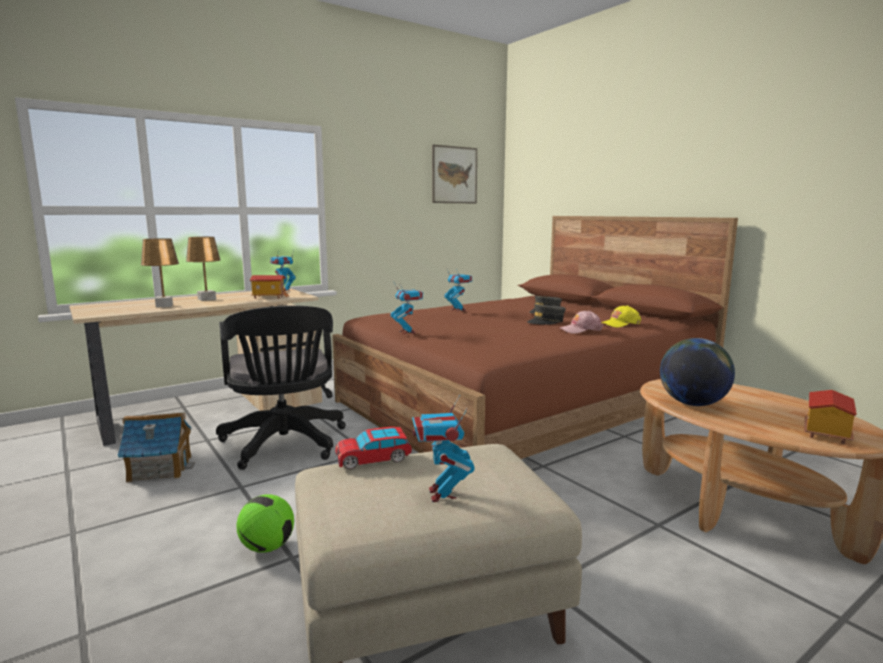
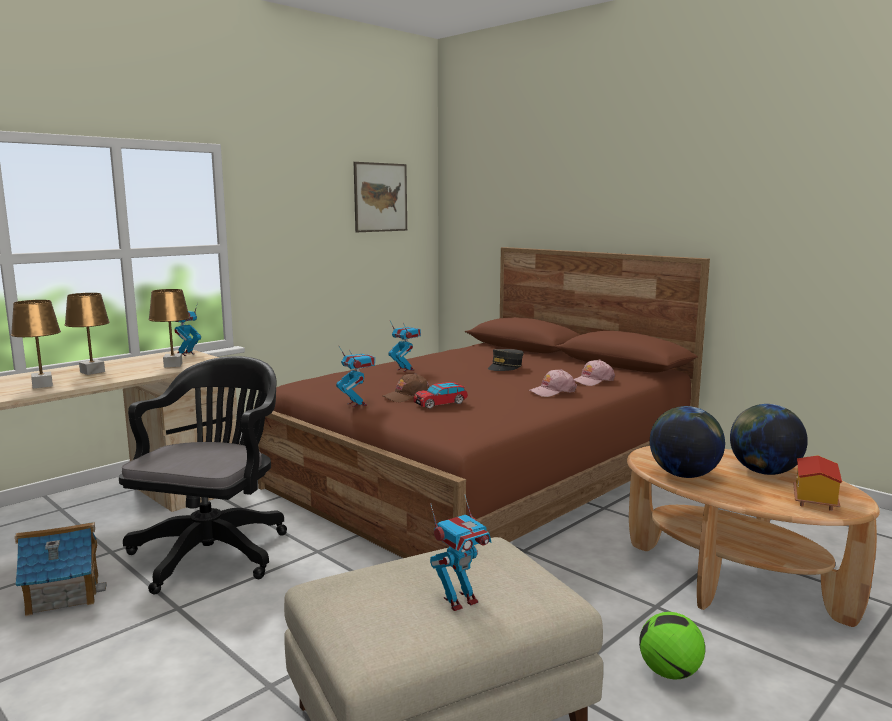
camera: 10 degrees left, 0 degrees up
black office chair [216,305,346,470] -> black office chair turned 135 degrees counterclockwise [119,356,287,594]
football [236,494,294,553] -> football moved to [639,612,705,680]
toy house [250,275,289,299] -> brown table lamp [148,289,190,367]
toy car [336,427,412,470] -> toy car moved to [414,382,468,409]
toy robot [412,395,475,502] -> toy robot turned 105 degrees counterclockwise [430,494,491,611]
grey cap [527,304,566,325] -> none
yellow cap [601,305,641,327] -> pink cap [574,360,615,386]
none -> brown cap [383,373,429,402]
none -> globe [730,404,808,475]

